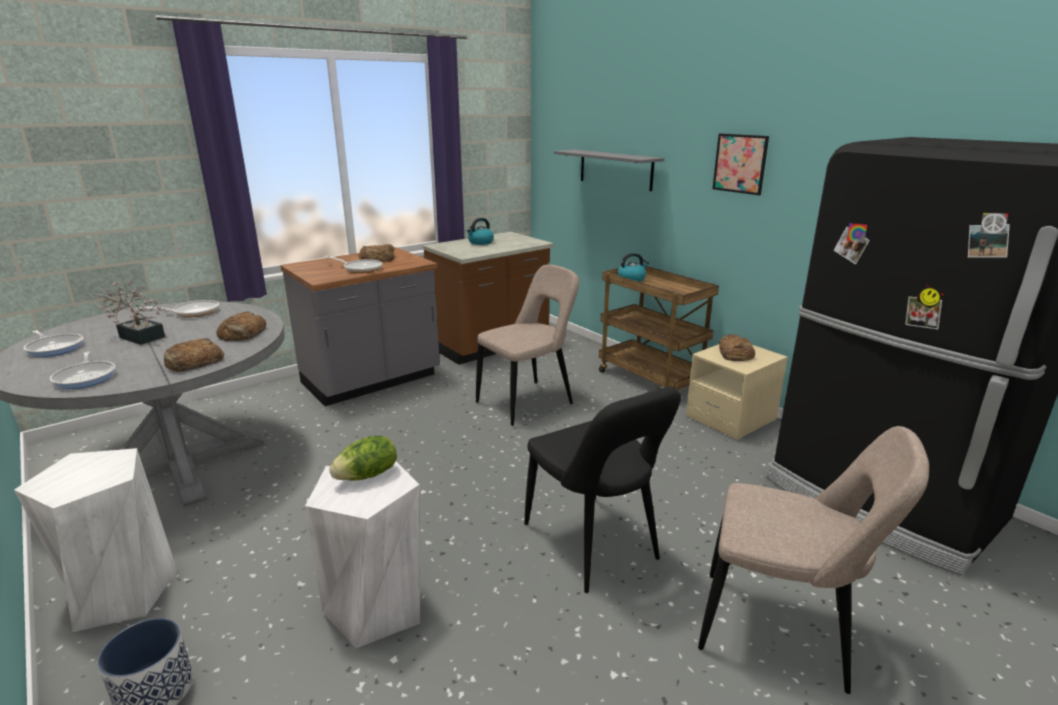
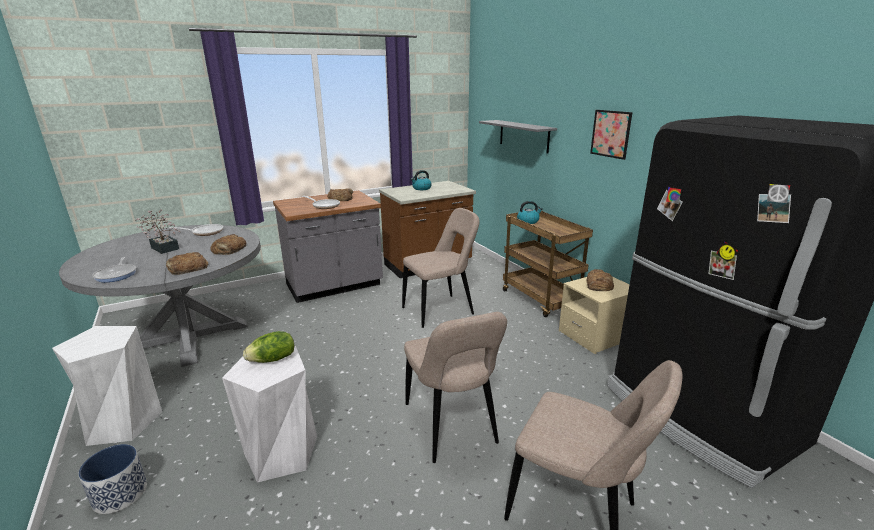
camera: 10 degrees right, 0 degrees up
frying pan [24,330,83,357] -> none
black chair [524,387,681,593] -> beige chair [404,312,507,463]

